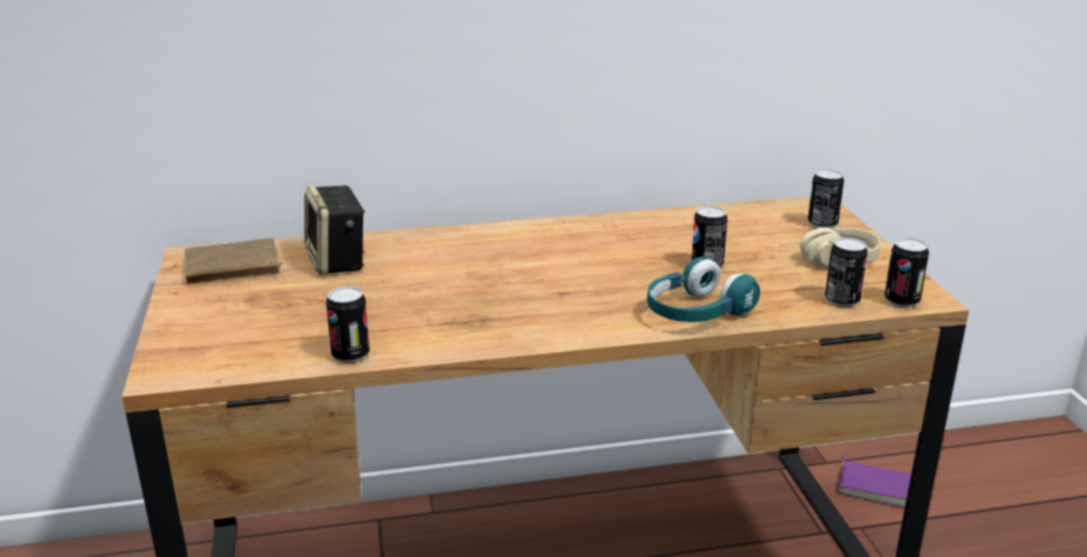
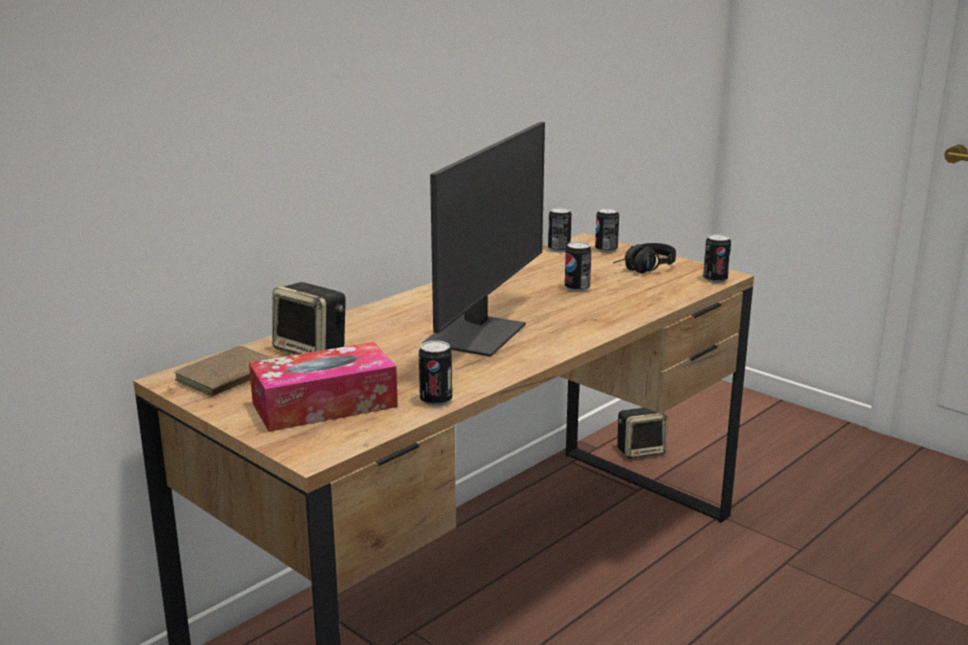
camera: 35 degrees left, 5 degrees down
turquoise headphones [647,256,760,322] -> none
beige headphones [779,227,881,267] -> black headphones [613,243,676,273]
can [825,237,868,307] -> can moved to [548,207,572,252]
purple book [837,453,911,508] -> speaker [617,408,668,459]
none -> tissue box [249,342,398,432]
none -> monitor [422,122,545,357]

